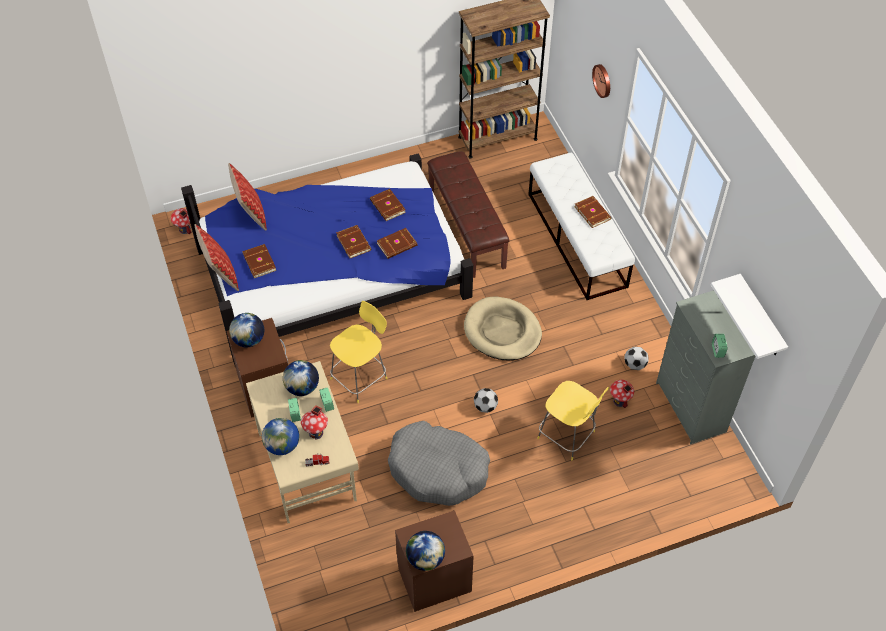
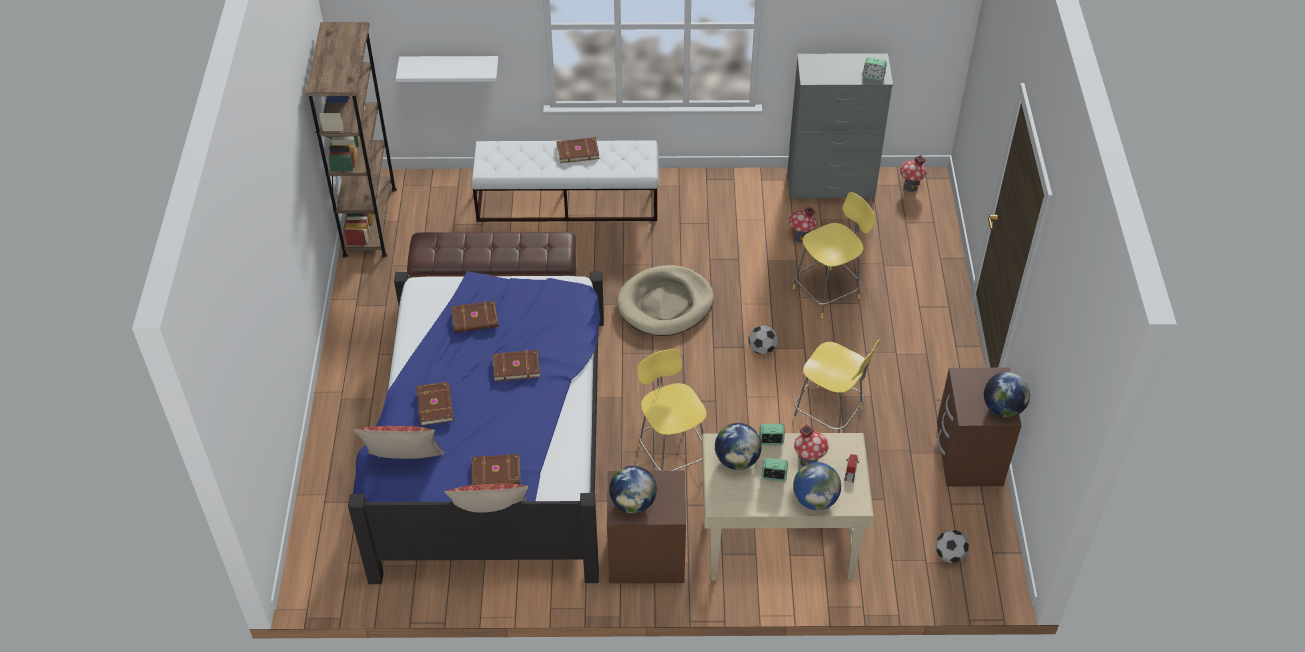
camera: 70 degrees left, 5 degrees down
toy house [171,208,192,234] -> toy house moved to [900,155,927,192]
brown book [377,228,418,259] -> brown book moved to [416,382,454,426]
grey dog bed [388,421,490,506] -> yellow stool [793,340,881,433]
wall clock [592,64,610,98] -> none
football [624,347,649,370] -> football moved to [936,530,969,563]
white shelf [711,274,788,359] -> white shelf moved to [396,56,498,82]

